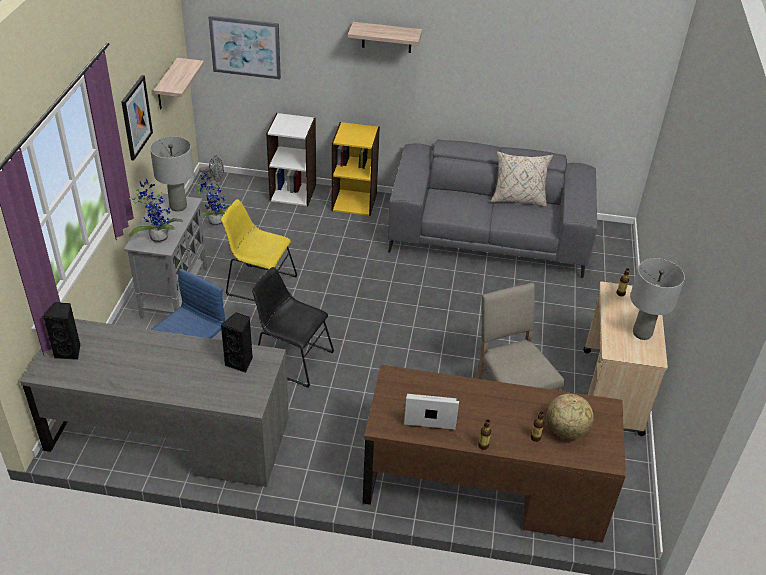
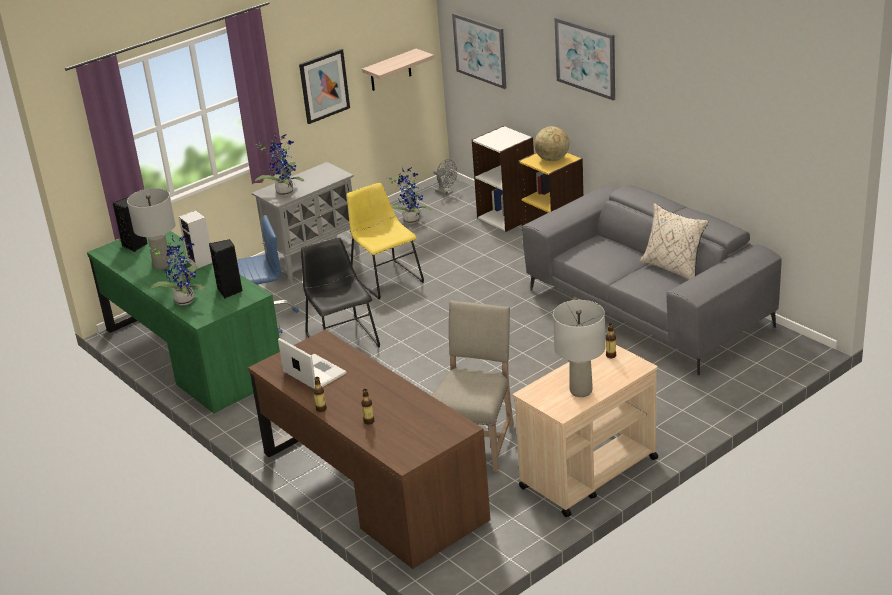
camera: 45 degrees right, 10 degrees down
grey desk [20,319,289,487] -> green desk [87,231,280,413]
grey table lamp [150,137,194,212] -> grey table lamp moved to [127,188,175,269]
shelf [348,22,422,53] -> picture [555,17,615,100]
globe [547,394,594,440] -> globe moved to [534,126,570,161]
none -> potted plant [150,235,206,305]
none -> speaker [178,210,212,269]

